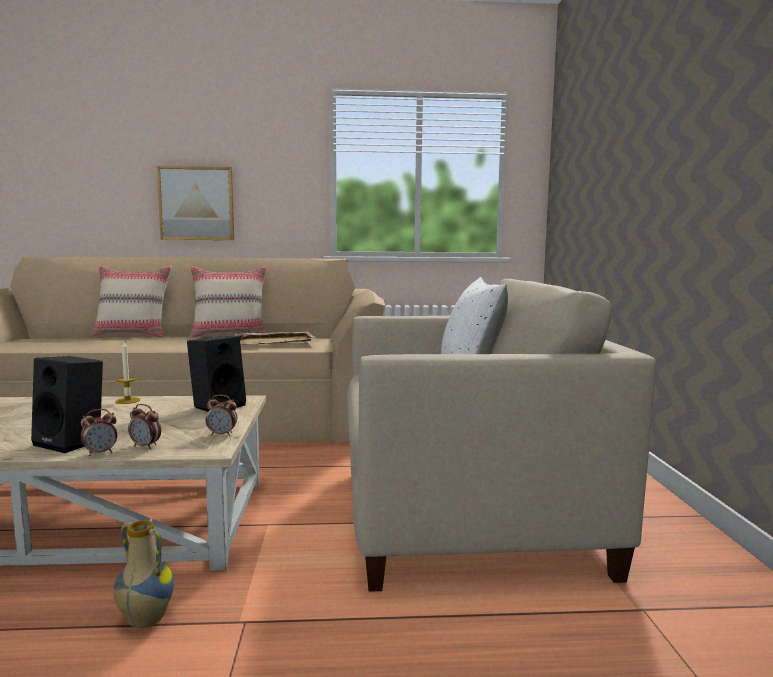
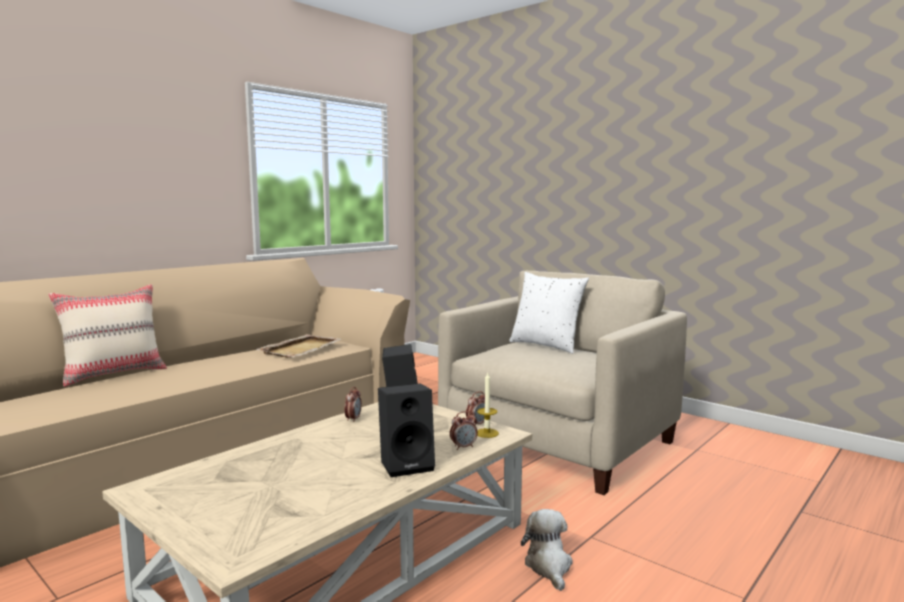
camera: 45 degrees left, 0 degrees up
alarm clock [81,409,117,456] -> alarm clock moved to [345,386,362,422]
vase [113,520,174,628] -> plush toy [521,509,573,591]
candle [115,342,140,404] -> candle moved to [477,373,499,438]
picture [157,166,234,240] -> none
beige pillow [190,266,266,337] -> none

